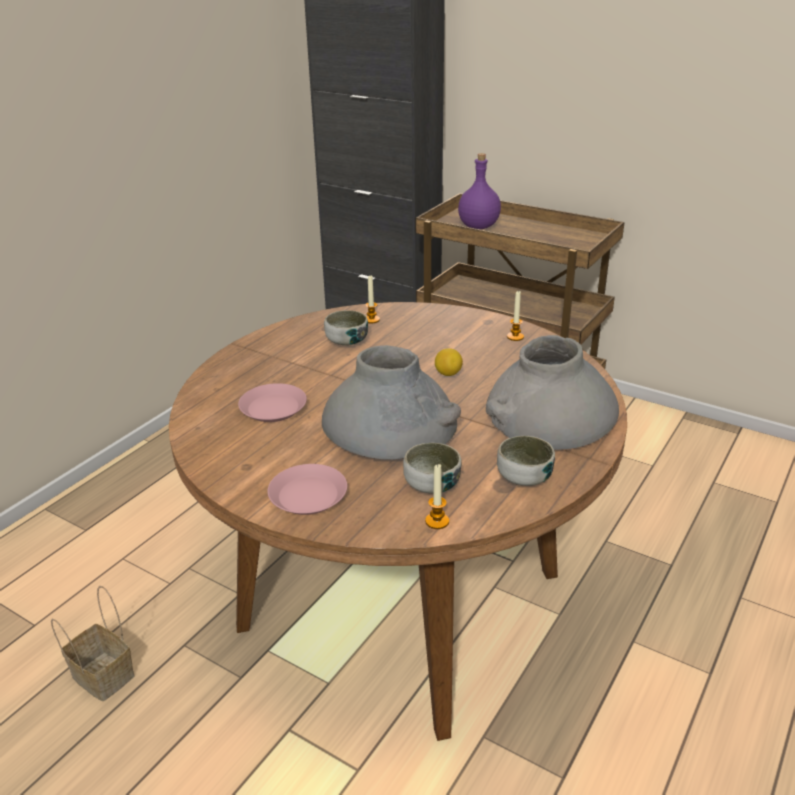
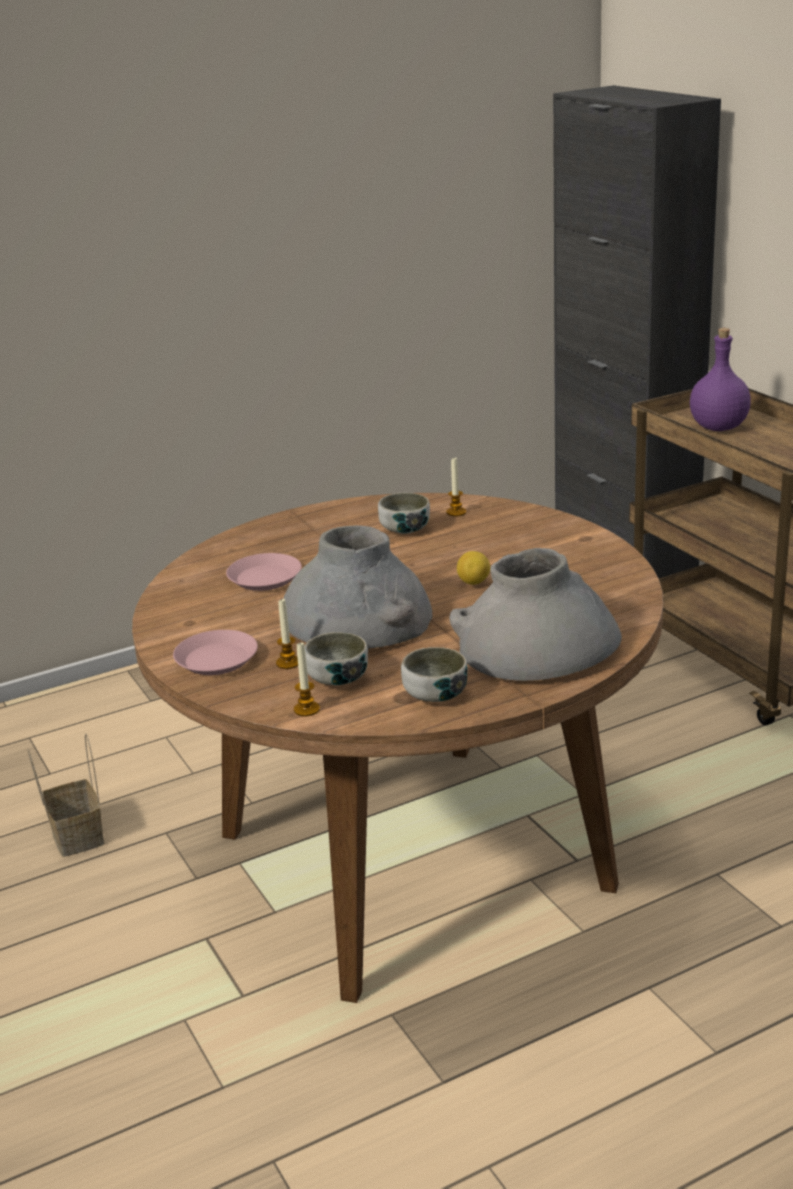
camera: 30 degrees right, 5 degrees down
candle [507,291,524,341] -> candle moved to [276,598,298,669]

